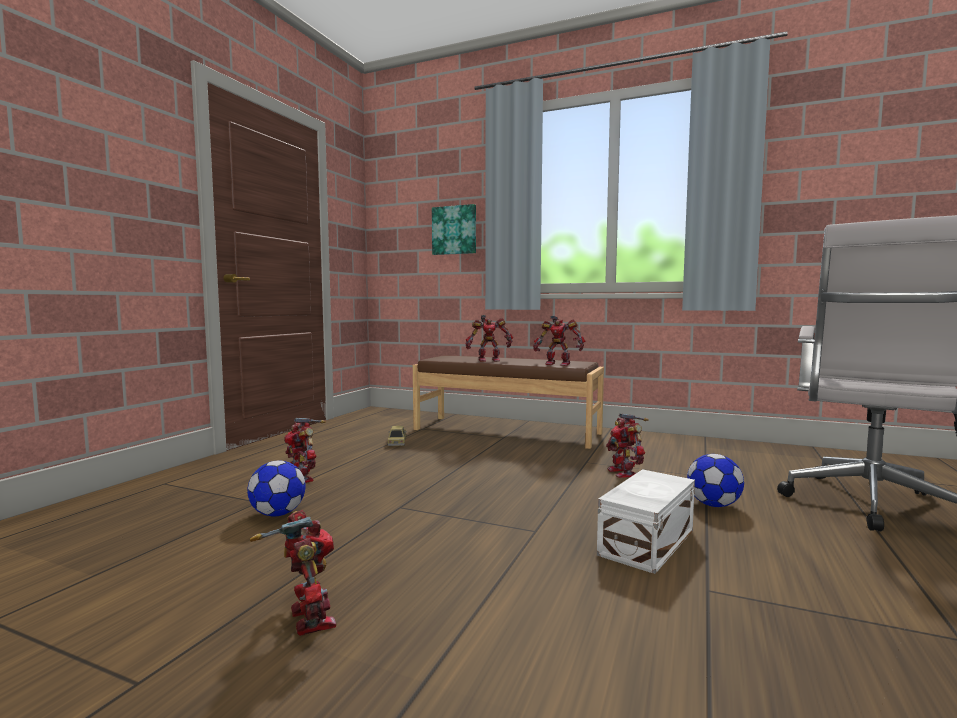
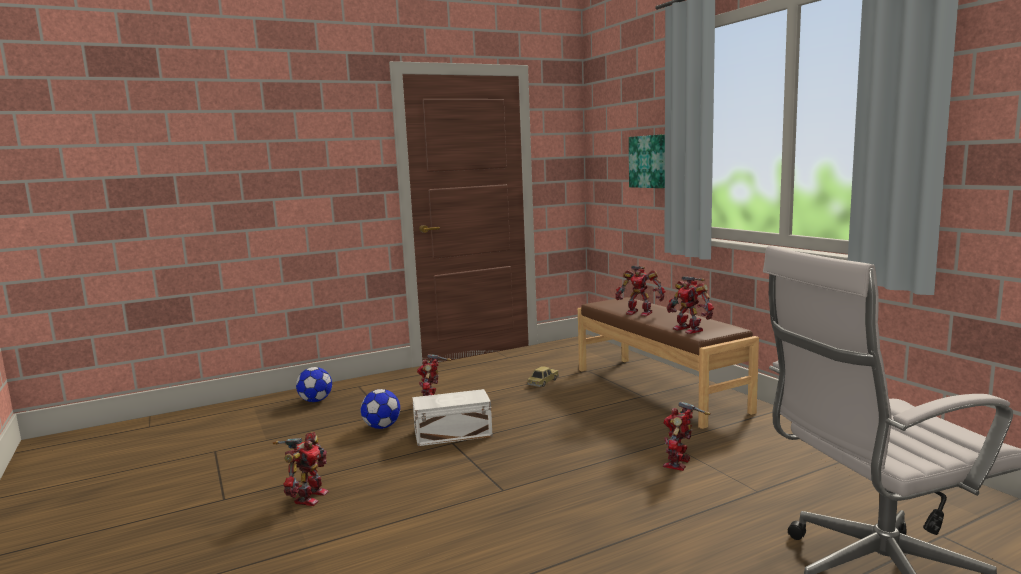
camera: 40 degrees right, 5 degrees up
white storage box [597,469,695,574] -> white storage box moved to [412,389,493,446]
football [687,454,744,507] -> football moved to [296,367,332,402]

